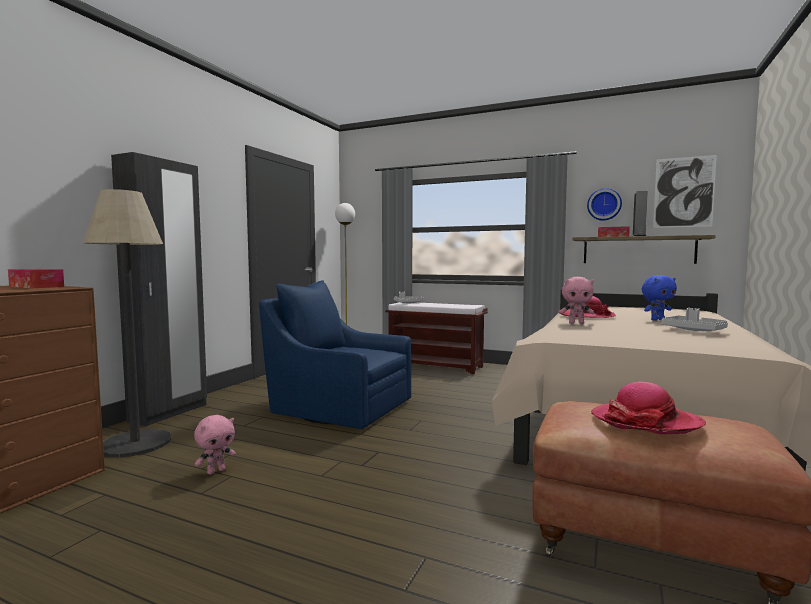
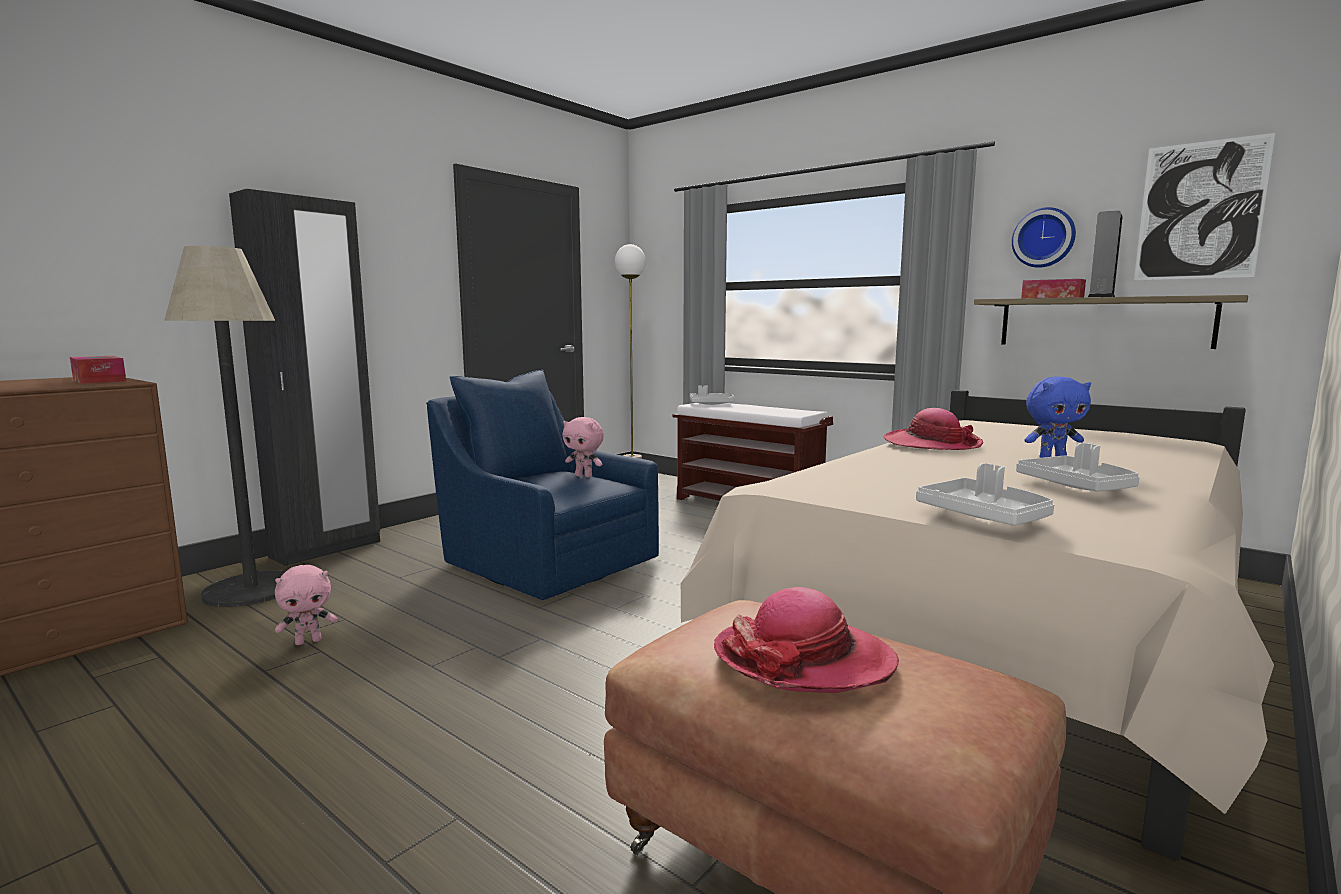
camera: 15 degrees right, 5 degrees up
pink plush toy [560,277,594,324] -> pink plush toy moved to [563,417,604,478]
none -> grey tray [916,463,1055,526]

